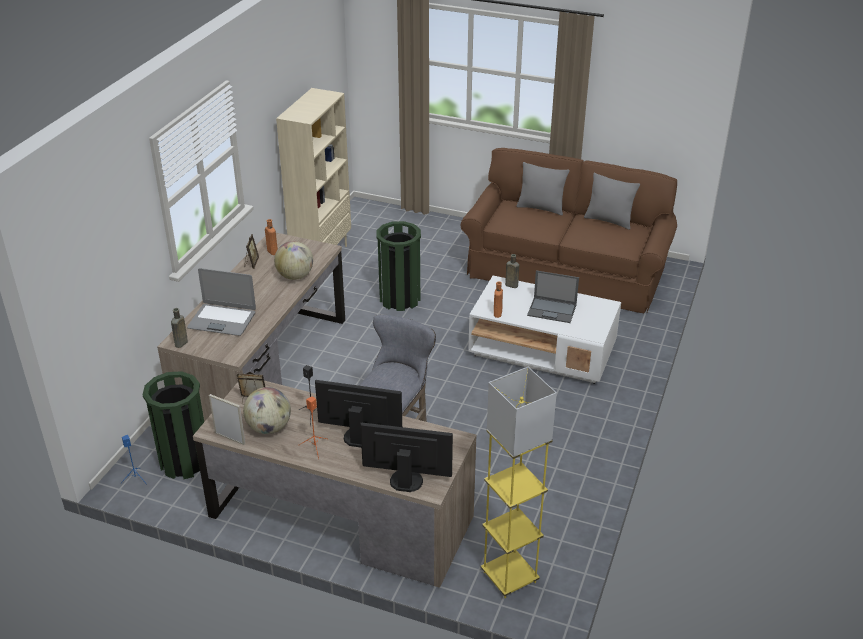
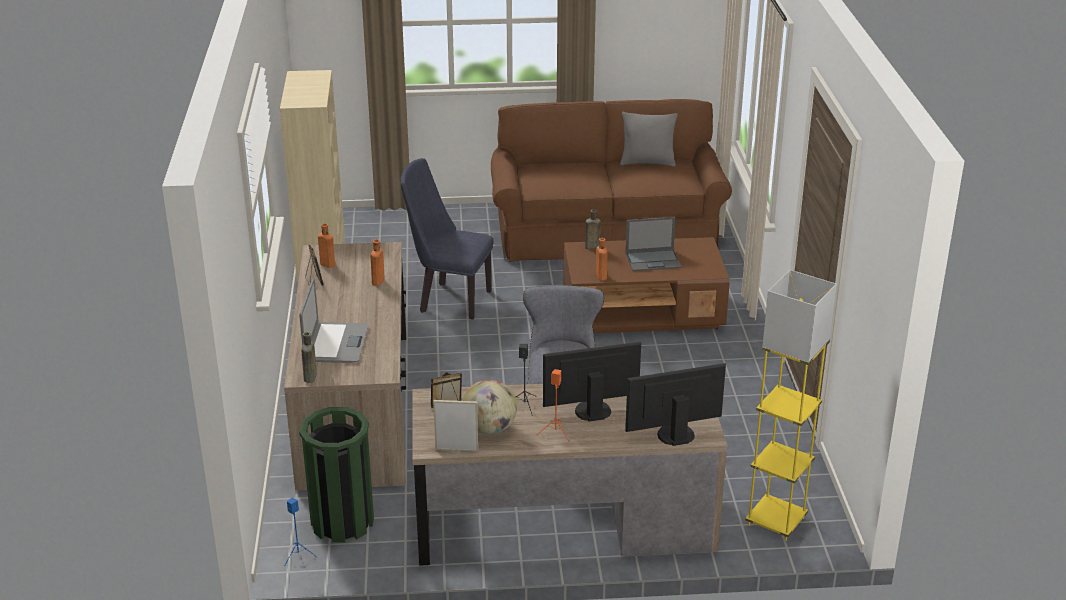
camera: 25 degrees left, 5 degrees down
laptop [187,268,256,336] -> laptop turned 75 degrees counterclockwise [299,278,369,363]
globe [274,241,313,280] -> orange bottle [371,239,385,286]
green trash can [376,221,421,311] -> blue chair [401,158,494,320]
white coffee table [468,276,621,384] -> brown coffee table [563,237,730,333]
grey pillow [516,162,570,215] -> none

